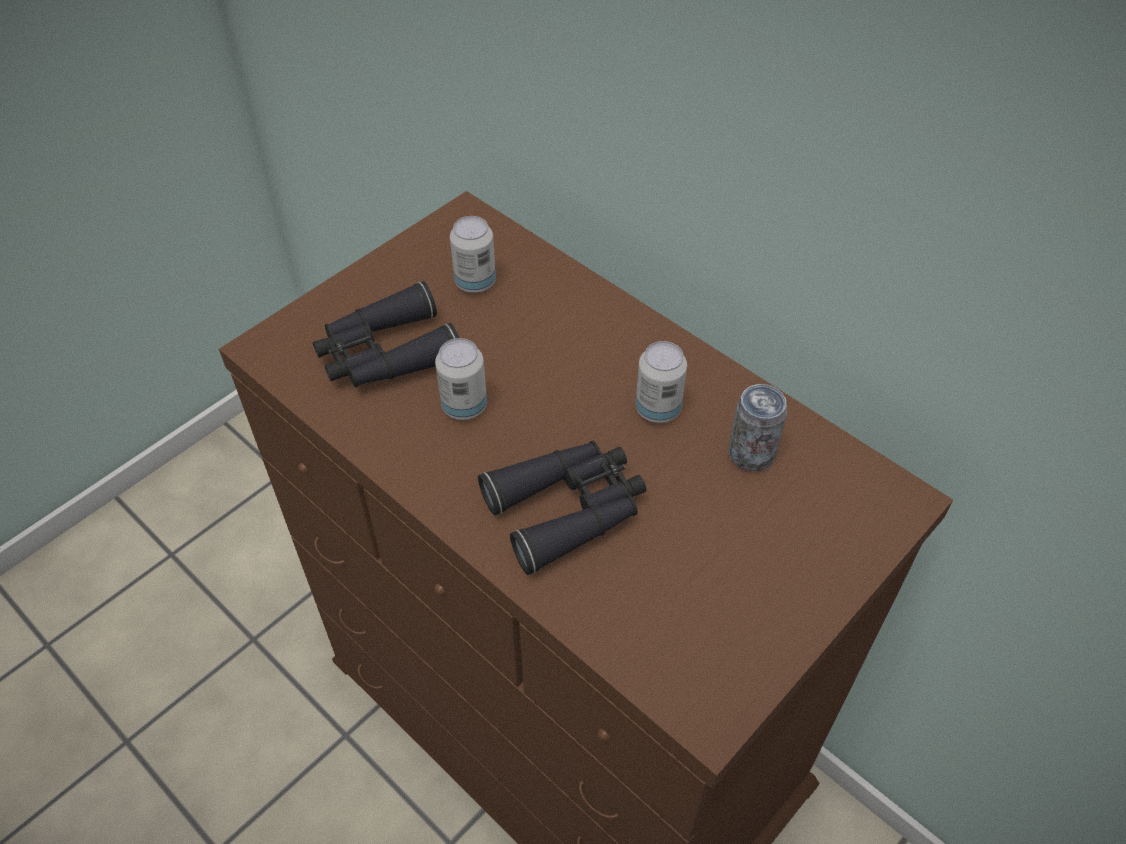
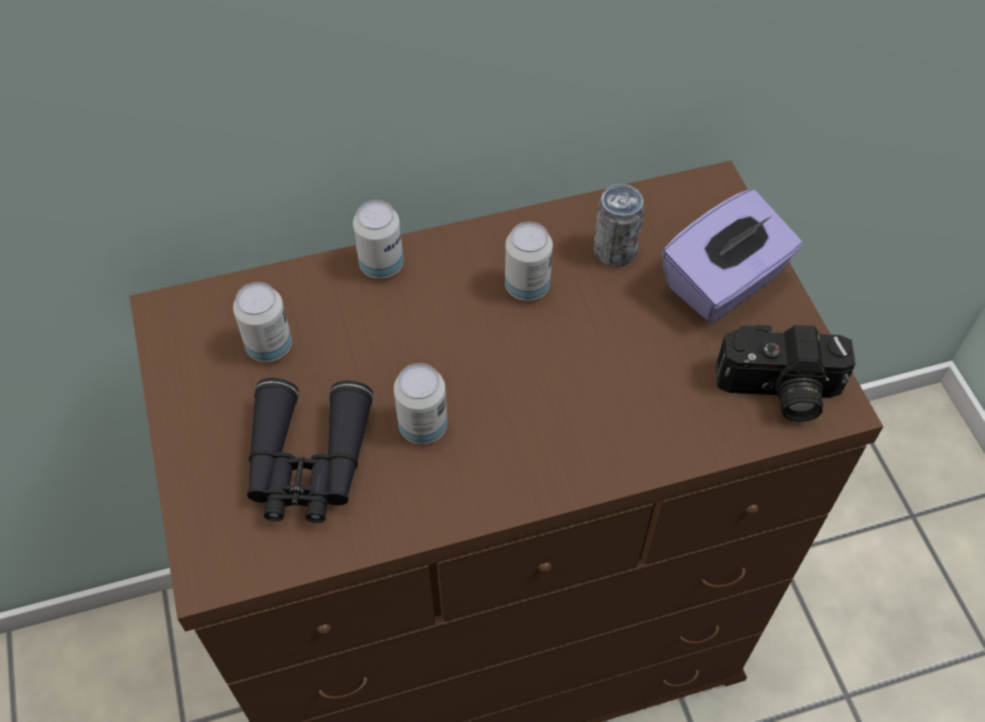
camera: 60 degrees left, 5 degrees up
black binoculars [478,441,646,575] -> none
none -> can [353,200,403,279]
none -> purple tissue box [662,189,802,323]
none -> camera [716,325,855,422]

